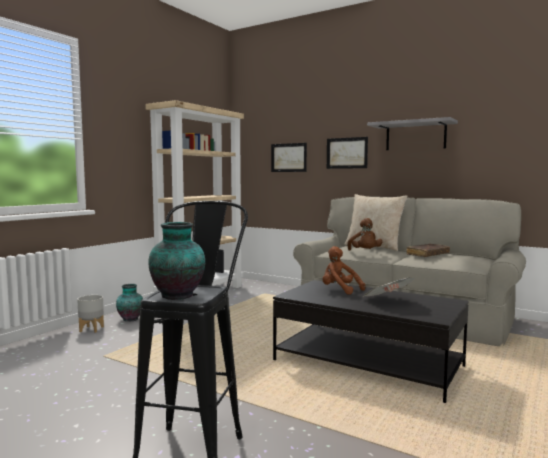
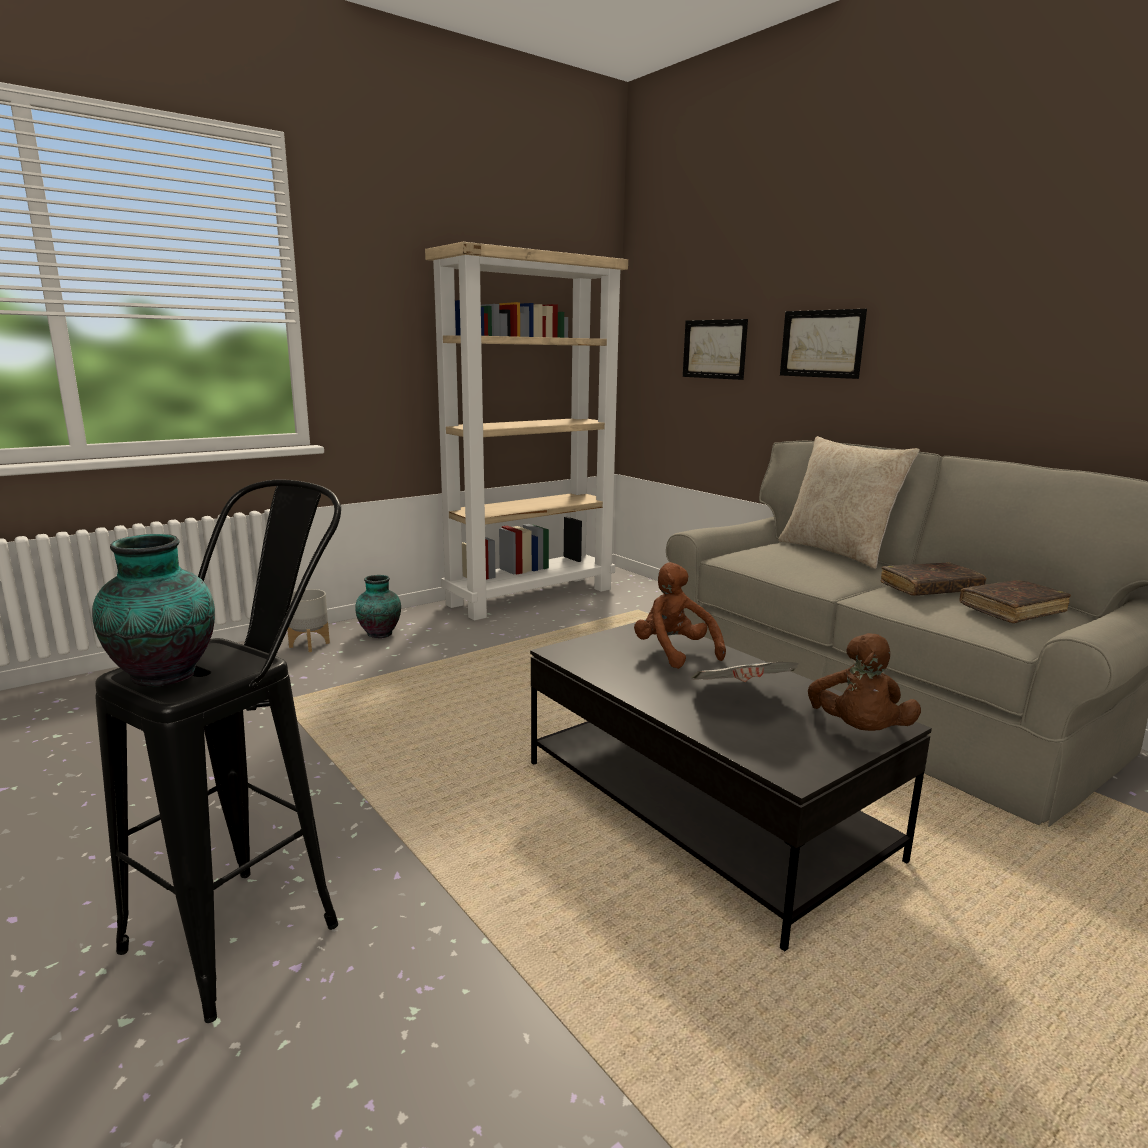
camera: 20 degrees right, 10 degrees up
brown plush toy [347,218,382,251] -> brown plush toy moved to [808,633,921,731]
grey shelf [367,117,458,150] -> none
none -> brown book [960,580,1071,623]

